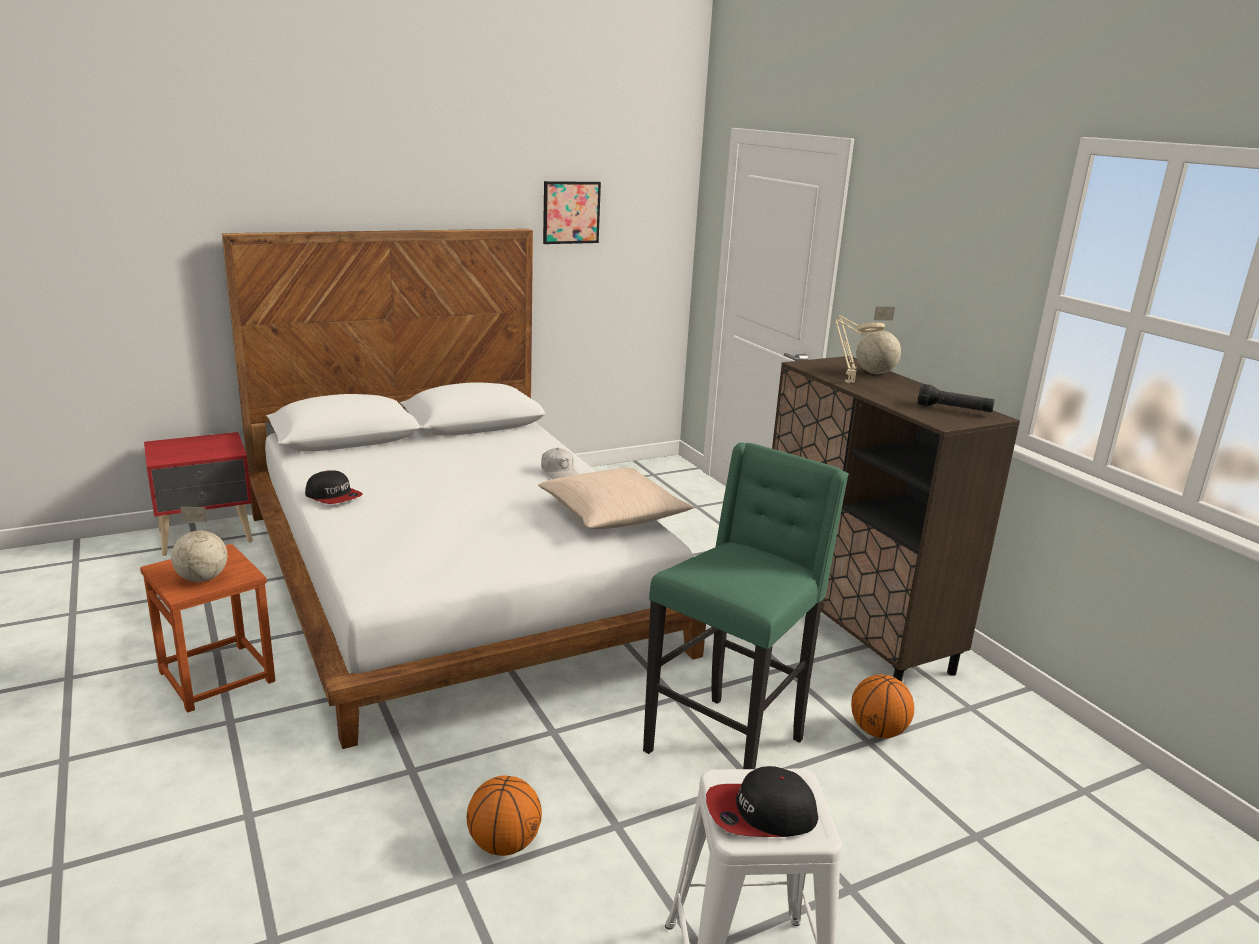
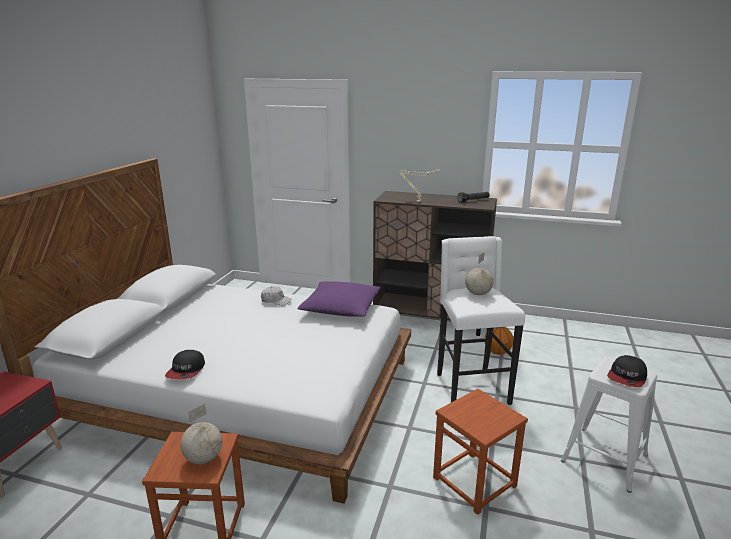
camera: 45 degrees left, 0 degrees up
cap [305,470,362,504] -> cap turned 105 degrees clockwise [165,350,205,379]
basketball [467,775,542,856] -> brown stool [433,389,528,515]
beige pillow [538,468,693,529] -> purple pillow [298,282,381,317]
picture [543,181,601,244] -> none
green stool [643,442,849,769] -> white stool [437,236,525,405]
globe [856,306,901,374] -> globe moved to [465,252,494,295]

